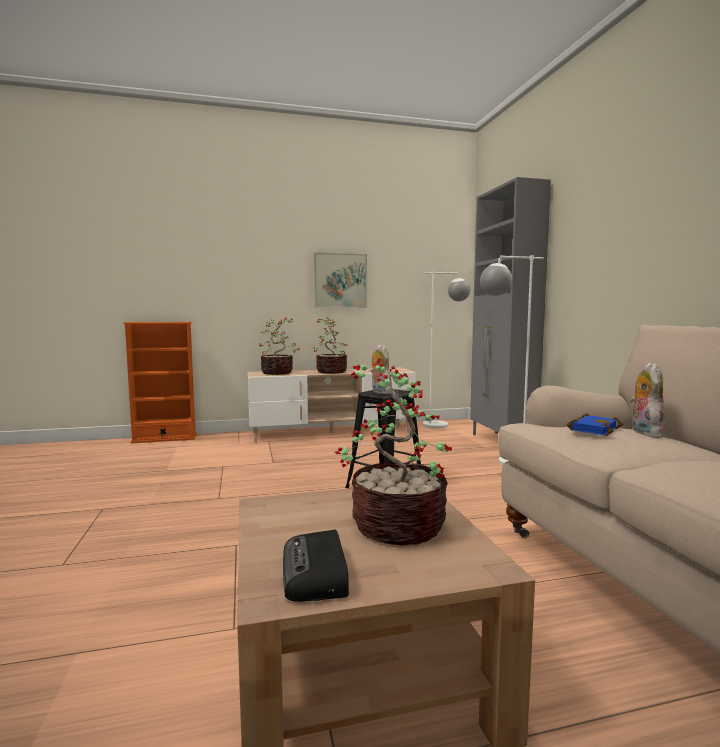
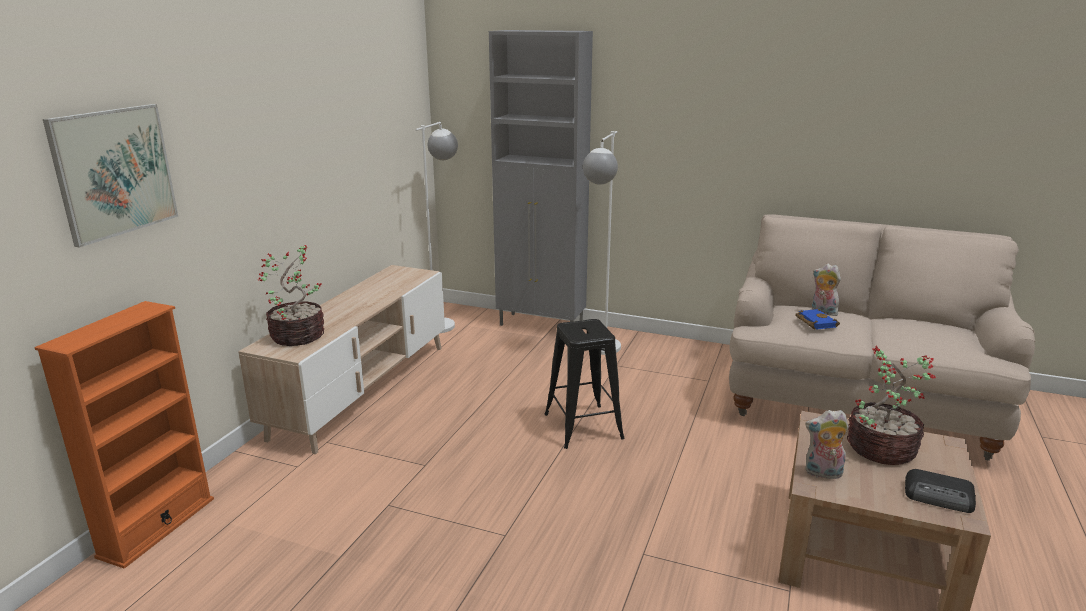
camera: 55 degrees left, 15 degrees up
potted plant [313,317,348,374] -> none
picture [314,253,367,308] -> picture moved to [43,104,178,248]
plush toy [371,345,392,394] -> plush toy moved to [805,410,849,479]

